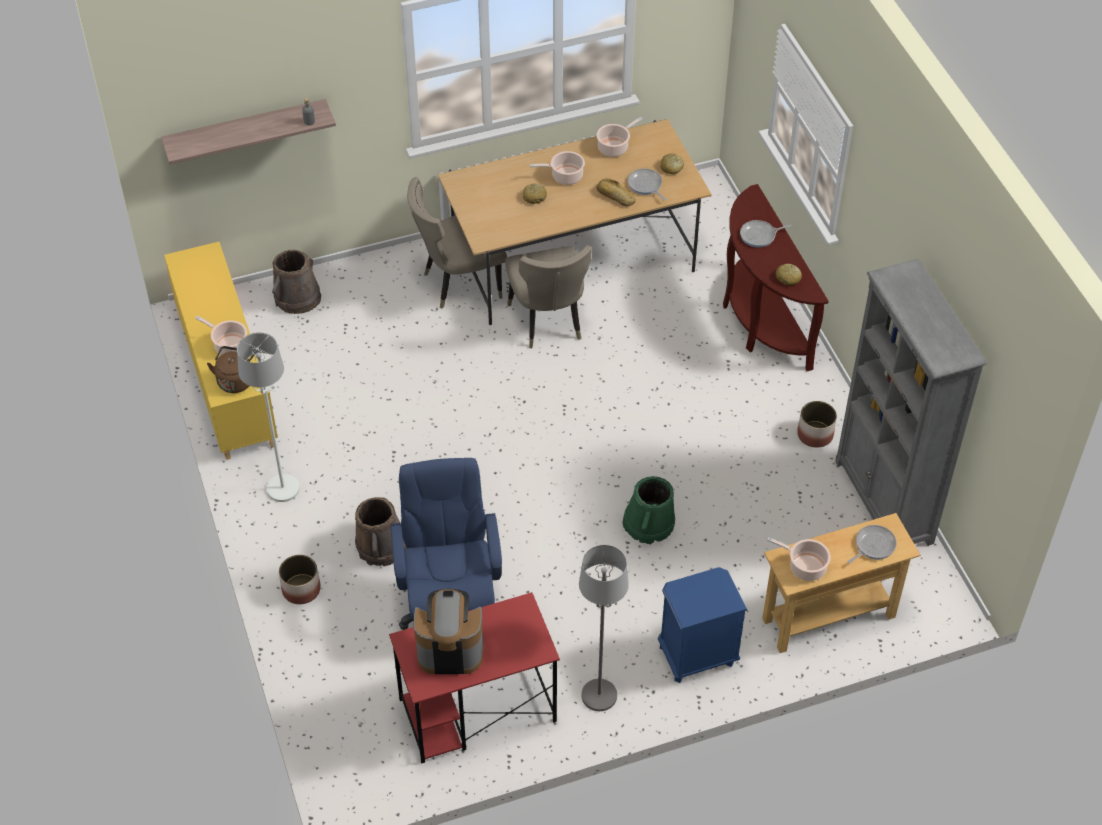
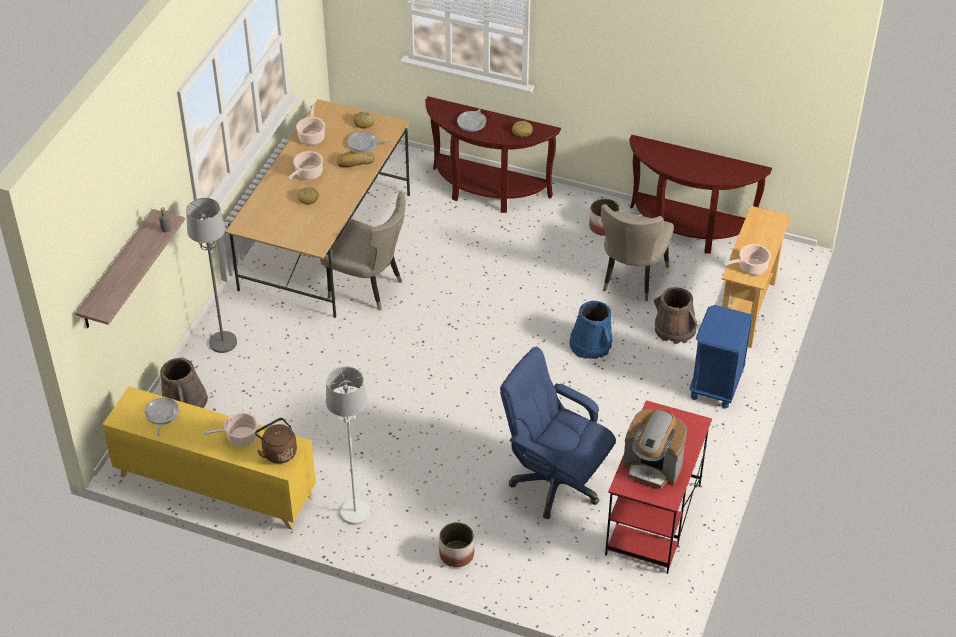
camera: 50 degrees left, 5 degrees down
brown bucket [355,497,407,566] -> brown bucket moved to [654,287,697,344]
beige chair [407,177,507,309] -> beige chair moved to [601,204,674,301]
coffee machine [414,589,484,674] -> coffee machine turned 105 degrees counterclockwise [622,409,687,489]
grey floor lamp [579,545,629,711] -> grey floor lamp moved to [186,198,237,353]
green bucket [623,476,675,544] -> blue bucket [570,301,613,359]
grey bookcase [835,259,986,546] -> brown console table [629,135,772,254]
frying pan [848,525,897,564] -> frying pan moved to [145,397,179,436]

